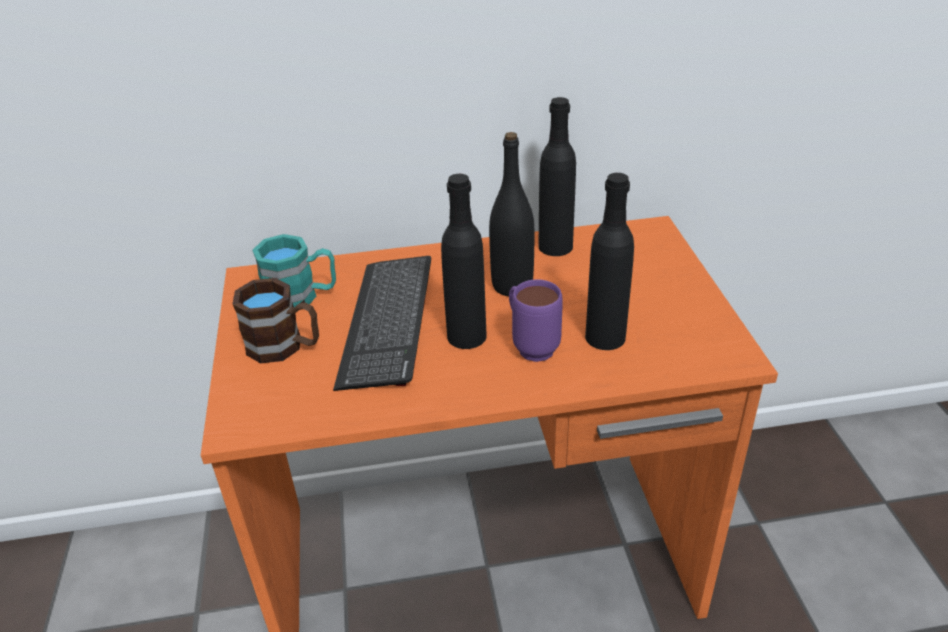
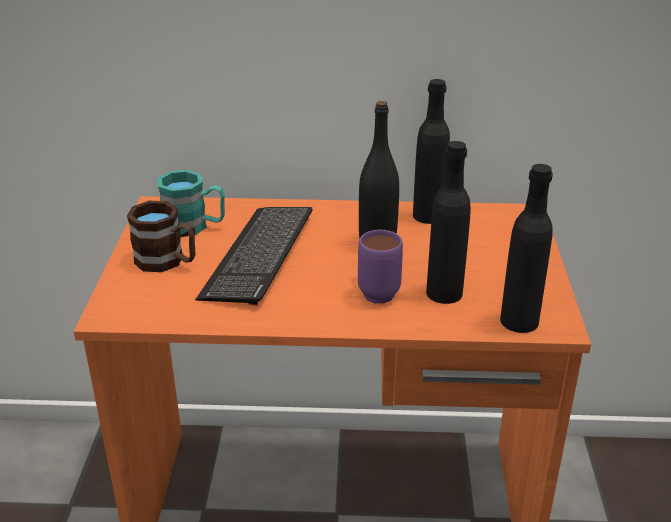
camera: 10 degrees right, 5 degrees down
black bottle [441,174,487,349] -> black bottle moved to [500,164,553,333]

